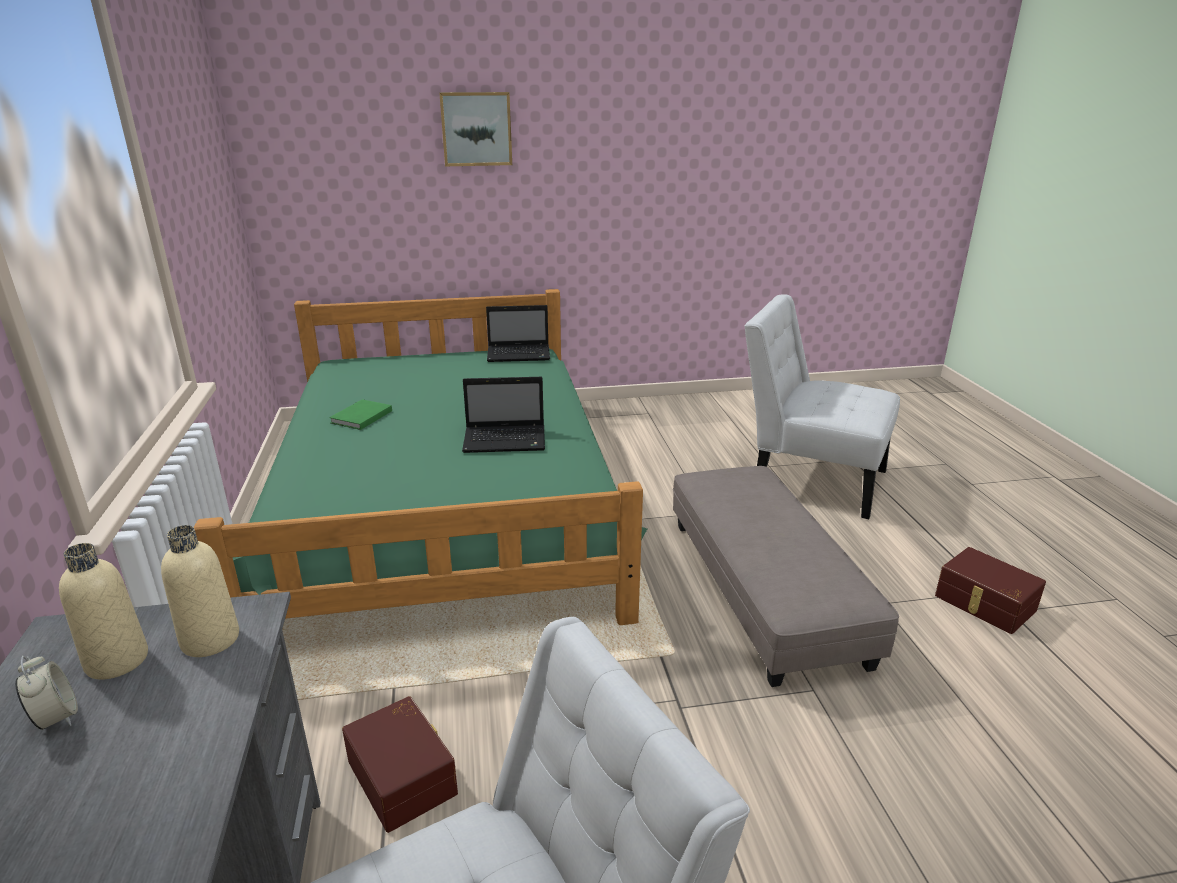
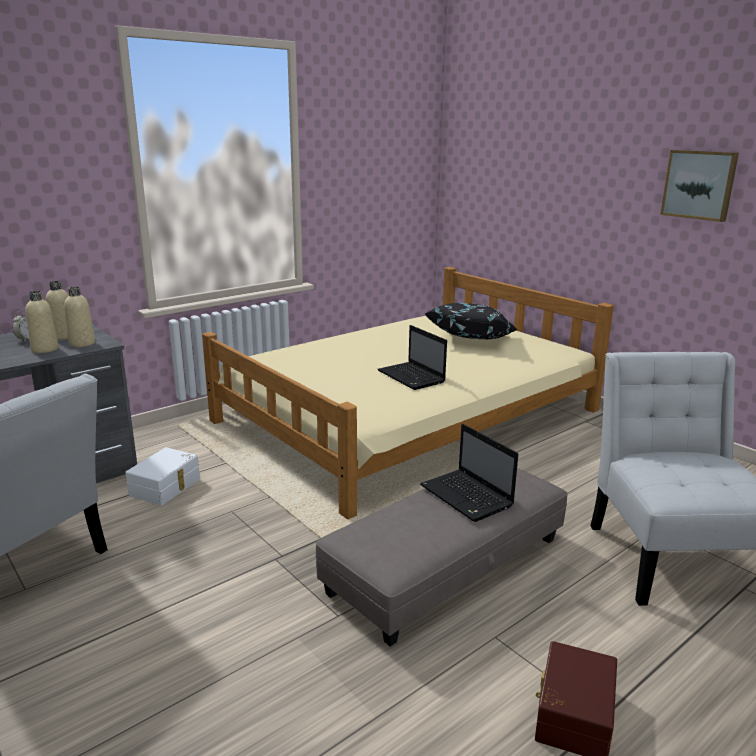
camera: 60 degrees right, 5 degrees down
green bed [194,289,647,625] -> beige bed [202,267,614,519]
green book [329,399,392,430] -> none
brown storage box [342,696,458,833] -> white storage box [125,447,200,506]
picture [439,92,512,166] -> picture moved to [660,150,739,222]
laptop [486,305,550,362] -> laptop moved to [420,424,518,522]
none -> beige bottle [25,291,59,353]
none -> black pillow [425,303,518,339]

